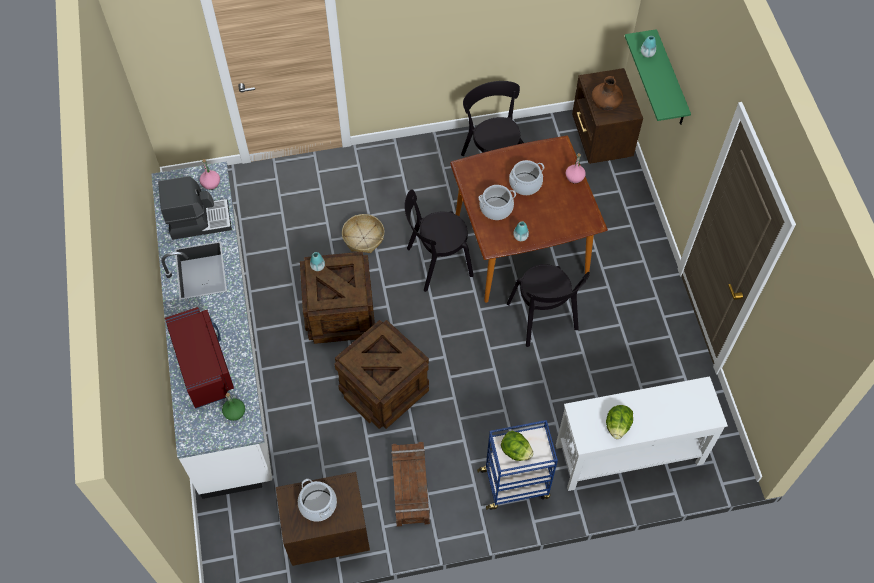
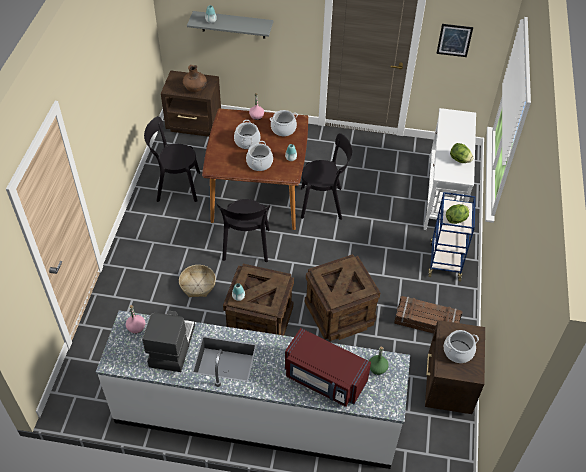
camera: 70 degrees left, 10 degrees down
red microwave [165,307,234,409] -> red microwave turned 150 degrees counterclockwise [285,328,371,407]
green shelf [625,29,691,125] -> grey shelf [187,11,273,39]
none -> cooking pot [270,110,298,136]
none -> picture [436,24,473,57]

